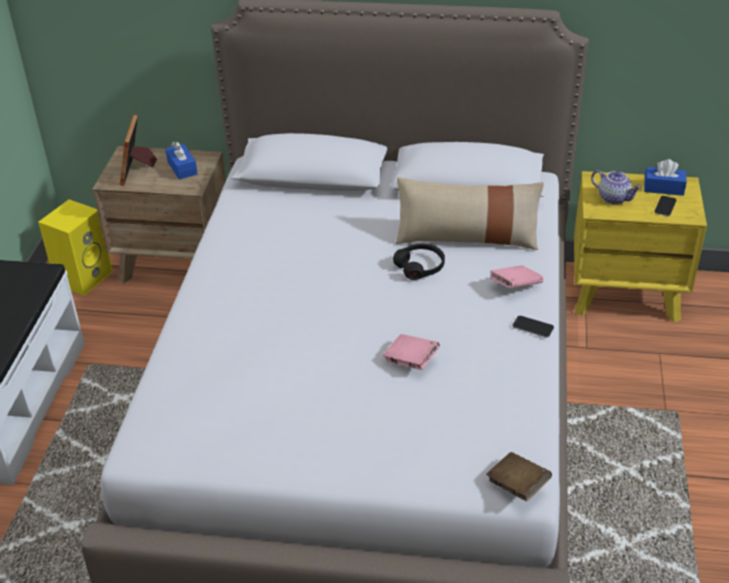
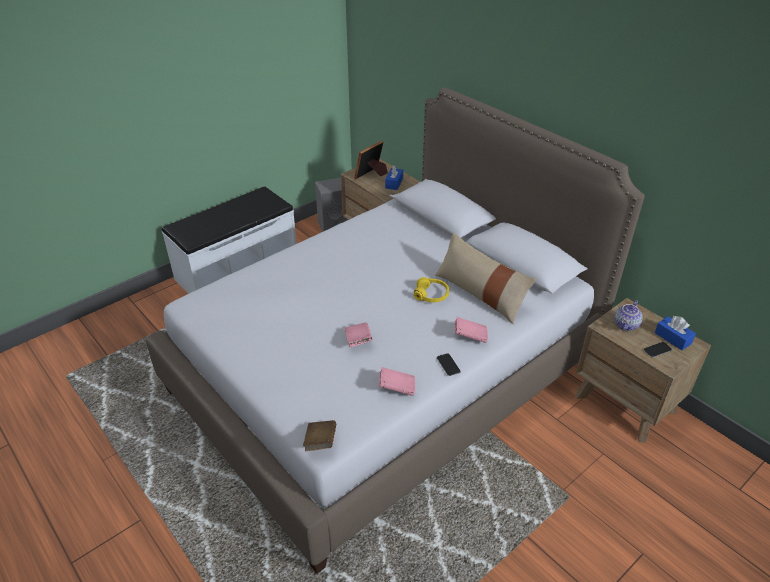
camera: 40 degrees right, 0 degrees up
yellow speaker [38,199,113,296] -> grey speaker [315,178,348,232]
black headphones [393,244,445,280] -> yellow headphones [413,277,449,302]
yellow nightstand [574,171,707,322] -> brown nightstand [575,298,711,443]
teapot [591,170,642,204] -> teapot turned 45 degrees clockwise [615,300,643,331]
none -> pink book [379,367,415,396]

